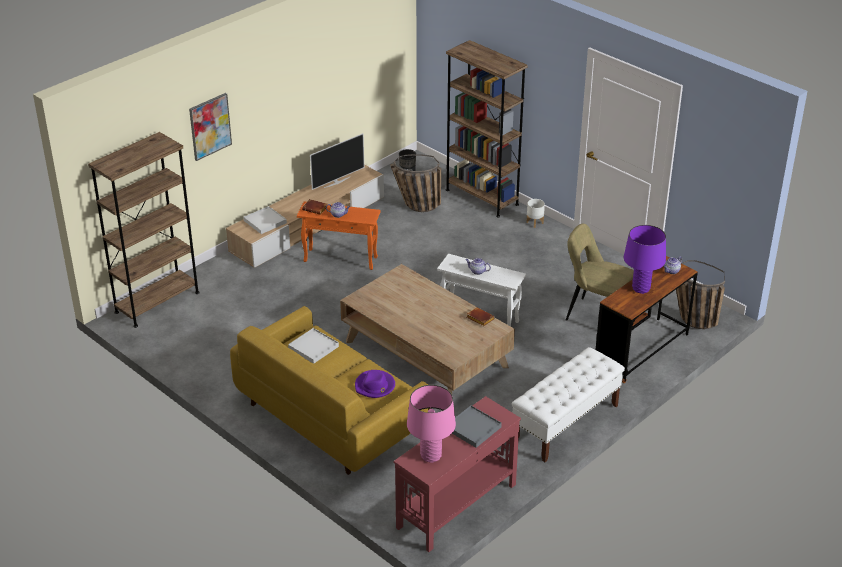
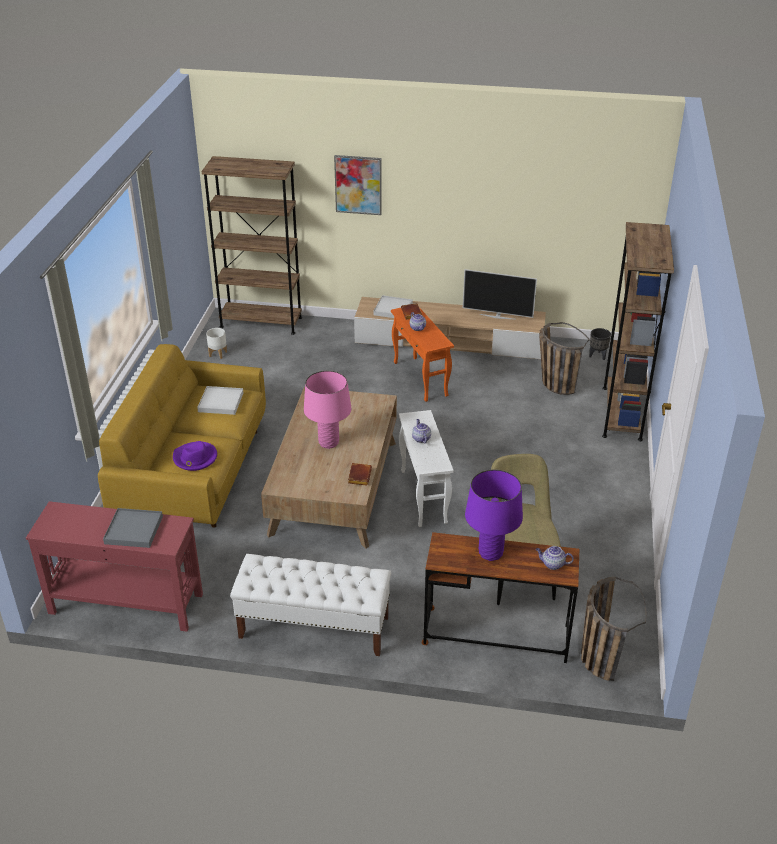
camera: 55 degrees right, 0 degrees up
pink table lamp [407,385,456,463] -> pink table lamp moved to [304,371,351,449]
white planter [526,199,545,228] -> white planter moved to [206,328,227,359]

